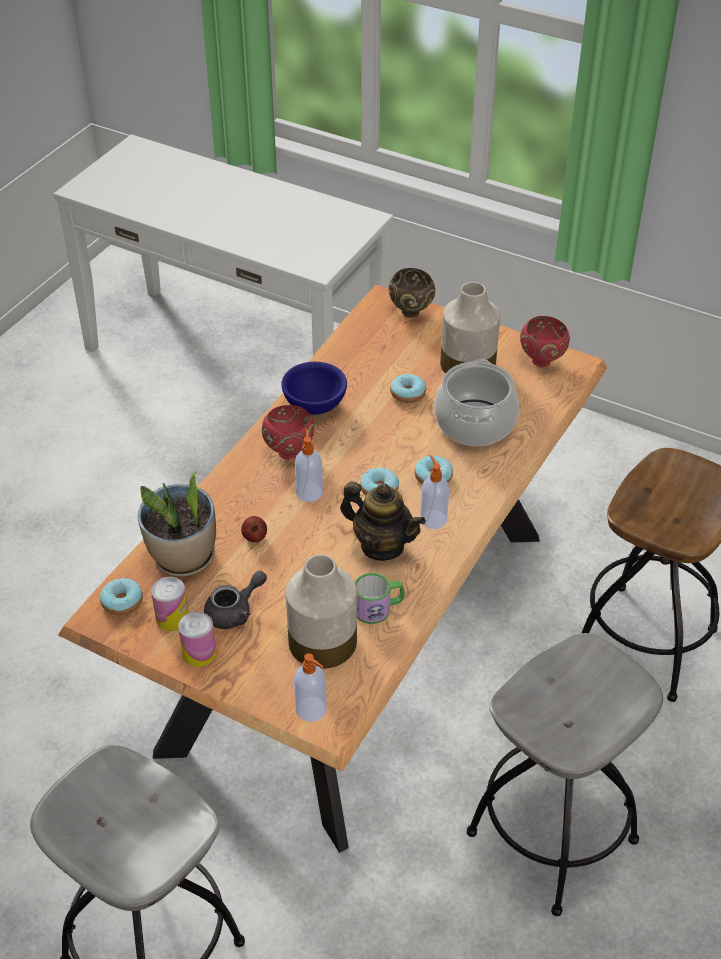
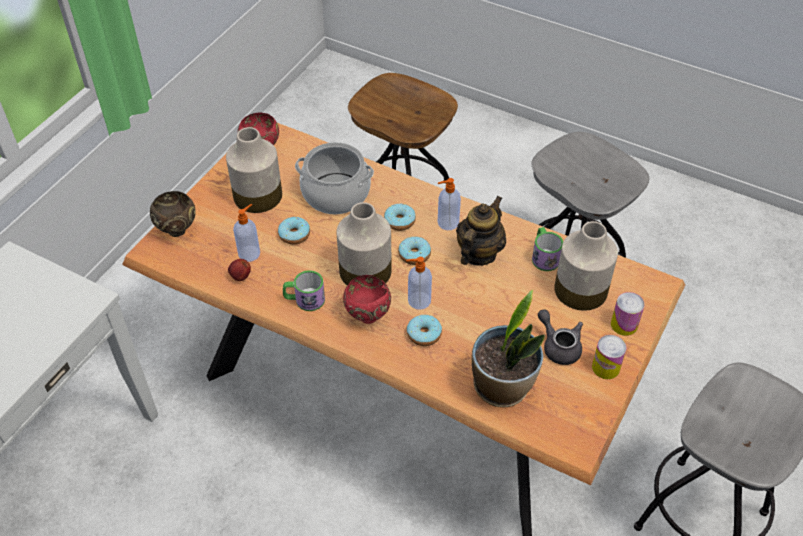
camera: 90 degrees left, 5 degrees up
donut [100,578,143,615] -> donut moved to [407,315,442,346]
can [151,577,189,631] -> can moved to [611,292,645,336]
apple [241,516,267,542] -> apple moved to [228,259,251,281]
blue bowl [281,362,347,415] -> mug [283,270,325,311]
soap dispenser [294,653,327,722] -> soap dispenser moved to [233,204,260,262]
none -> beige vase [337,202,392,285]

